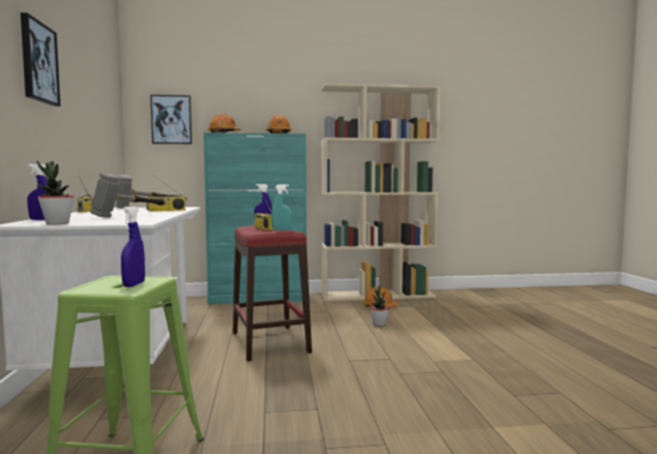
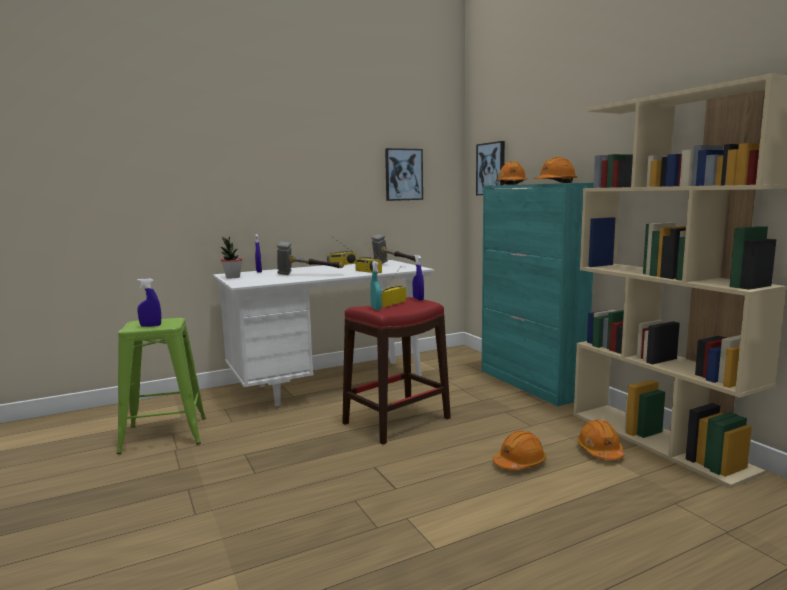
camera: 70 degrees right, 5 degrees up
picture [21,13,61,107] -> picture moved to [385,148,423,201]
potted plant [370,284,390,326] -> orange hard hat [493,431,546,470]

